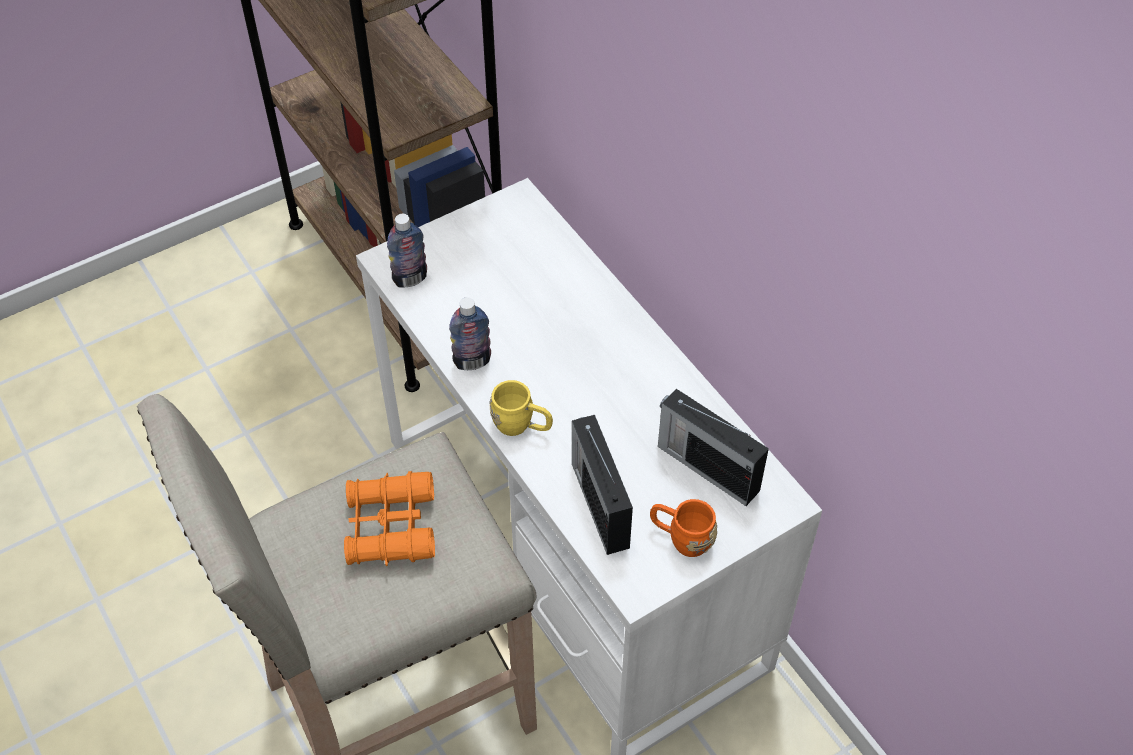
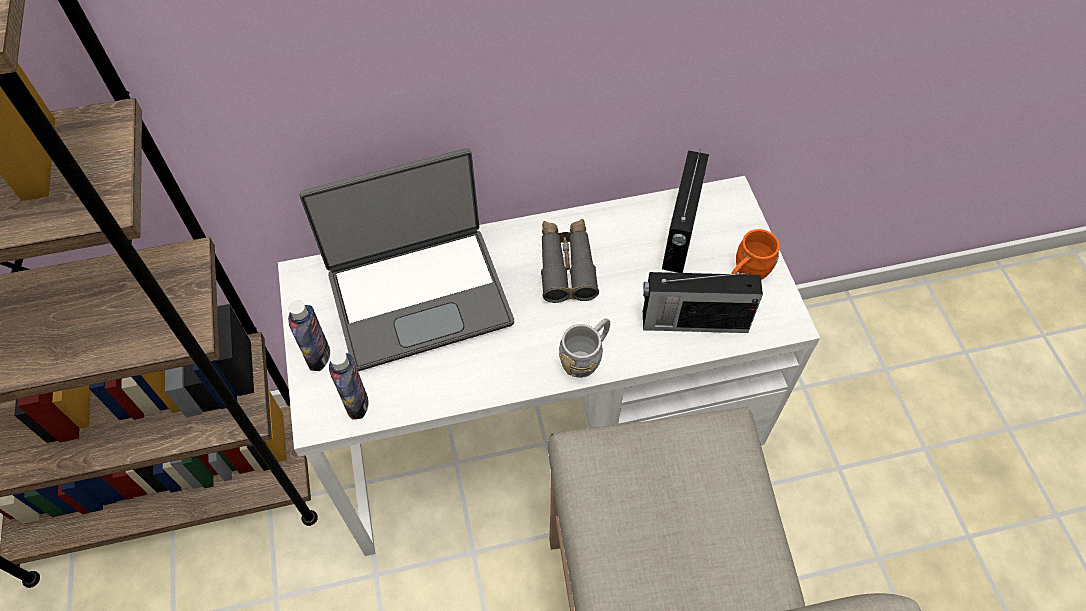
camera: 70 degrees left, 5 degrees up
orange binoculars [344,471,435,566] -> none
bottle [449,297,491,370] -> bottle moved to [288,300,330,371]
yellow mug [490,380,553,436] -> grey mug [559,318,610,378]
radio [658,389,769,506] -> radio turned 45 degrees counterclockwise [662,150,709,273]
none -> laptop [299,148,514,371]
none -> grey binoculars [541,219,599,303]

